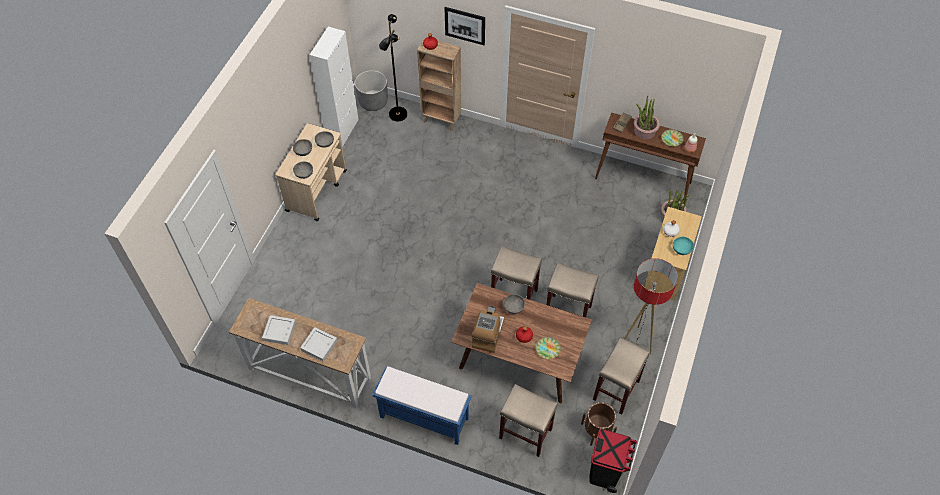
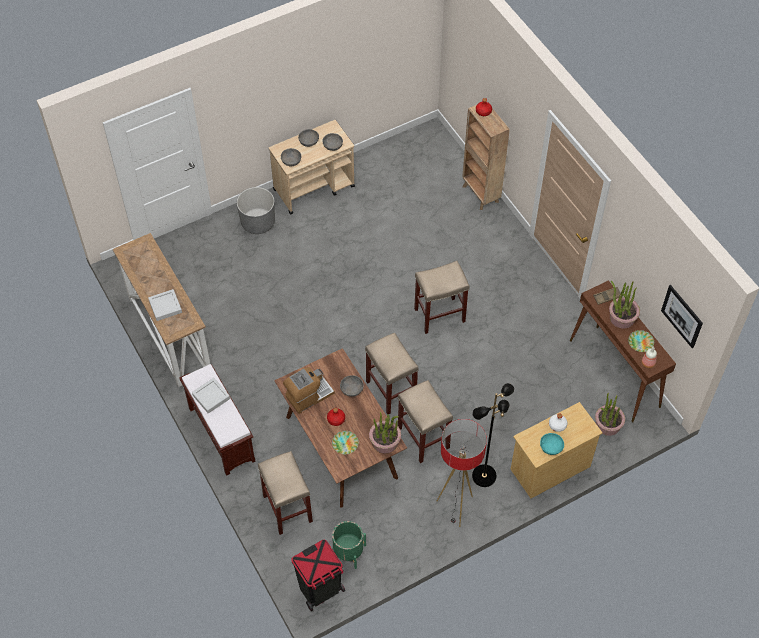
camera: 40 degrees right, 0 degrees up
grey tray [262,315,296,345] -> grey tray moved to [192,378,230,414]
white cabinet [310,27,359,147] -> none
grey planter [355,70,388,111] -> grey planter moved to [237,187,275,234]
blue bench [372,366,472,445] -> brown bench [179,364,255,476]
black floor lamp [379,14,407,122] -> black floor lamp moved to [472,383,514,487]
picture [444,7,485,45] -> picture moved to [661,285,703,348]
brown planter [581,402,617,446] -> green planter [331,521,366,569]
beige stool [593,337,650,415] -> beige stool moved to [414,261,470,334]
none -> potted plant [369,412,401,454]

